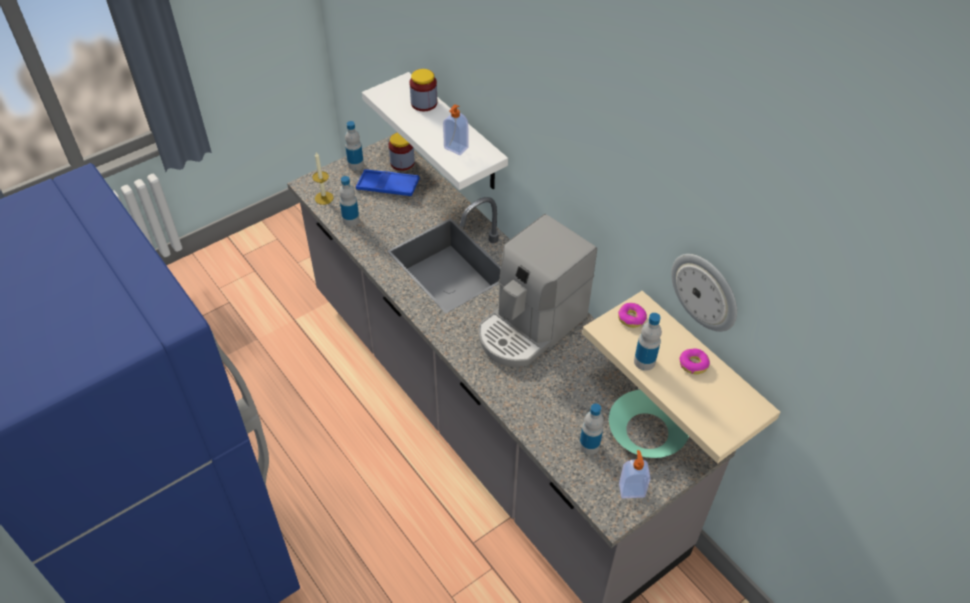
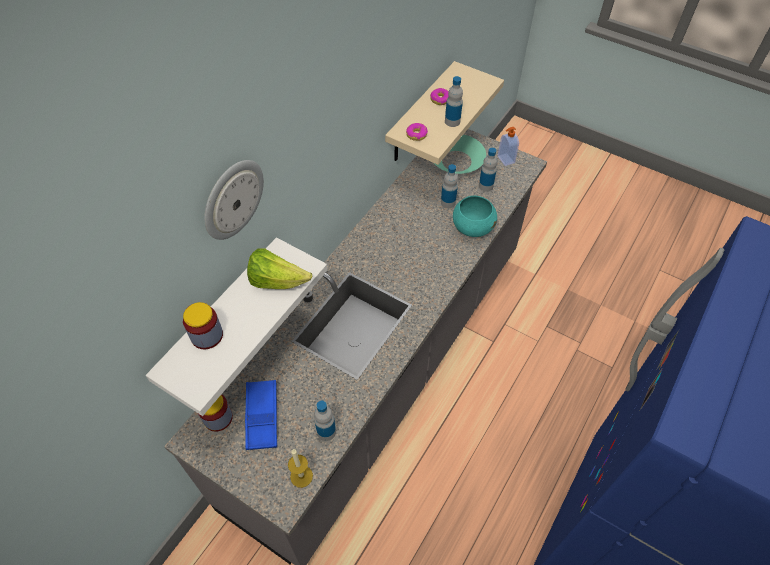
camera: 110 degrees left, 5 degrees up
bottle [345,121,364,170] -> bottle moved to [441,164,458,208]
soap dispenser [443,104,469,155] -> lettuce [247,248,312,289]
coffee machine [479,214,597,367] -> none
wall clock [671,254,737,332] -> wall clock moved to [204,160,264,240]
none -> turquoise bowl [453,196,497,237]

